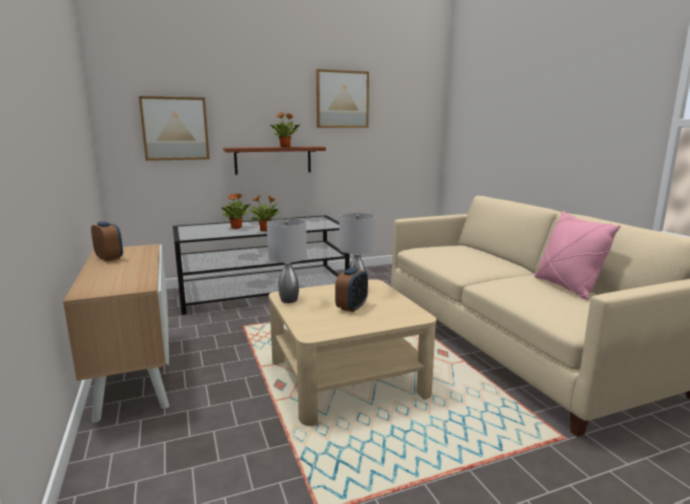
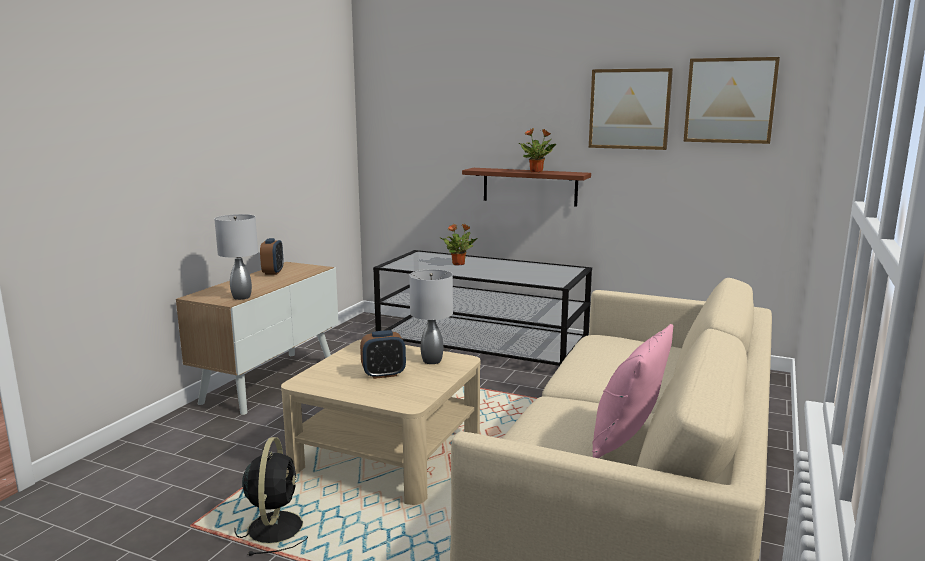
camera: 45 degrees right, 0 degrees up
picture [139,96,210,161] -> picture moved to [684,57,780,144]
potted plant [251,195,280,232] -> none
grey table lamp [267,219,307,303] -> grey table lamp moved to [214,214,258,300]
none -> black fan [234,437,308,556]

